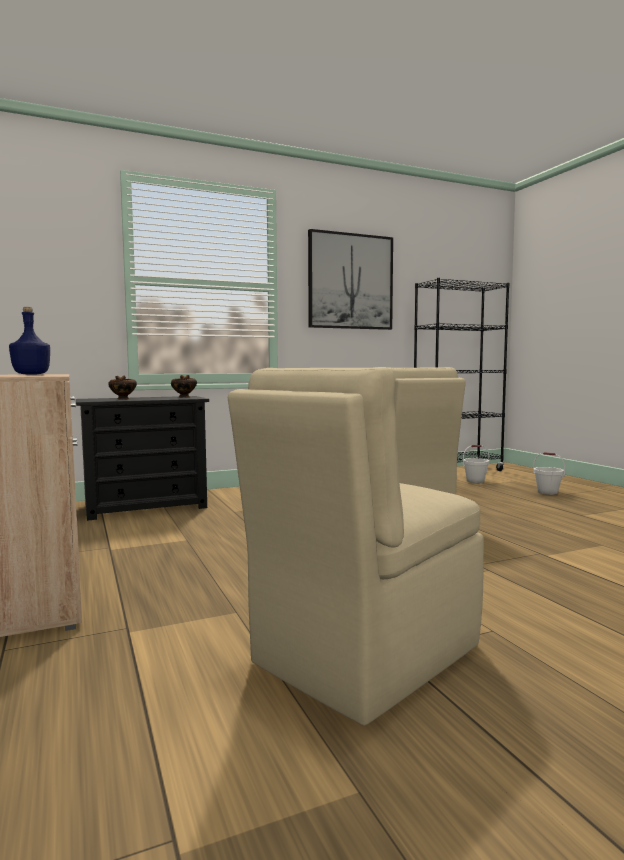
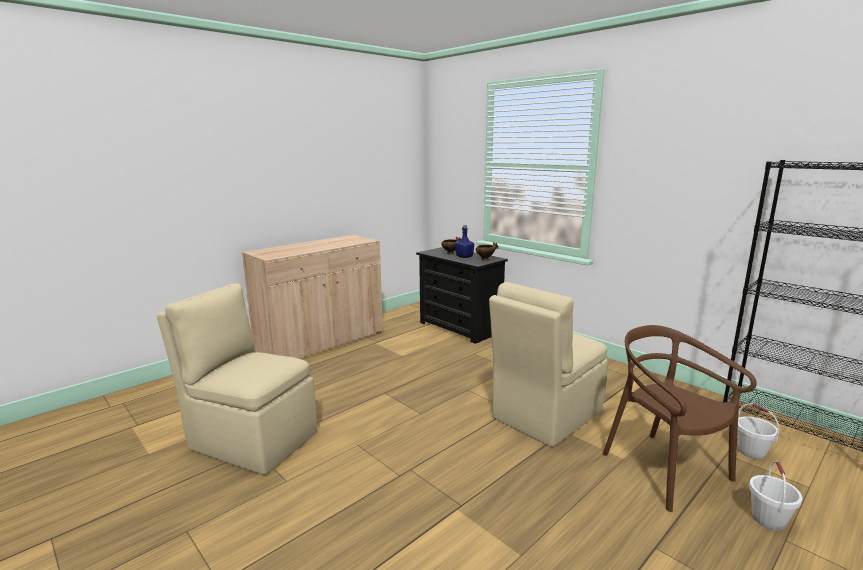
camera: 70 degrees right, 10 degrees up
blue bottle [9,307,50,375] -> blue bottle moved to [455,225,474,258]
picture [308,229,393,330] -> none
none -> brown chair [603,325,757,512]

